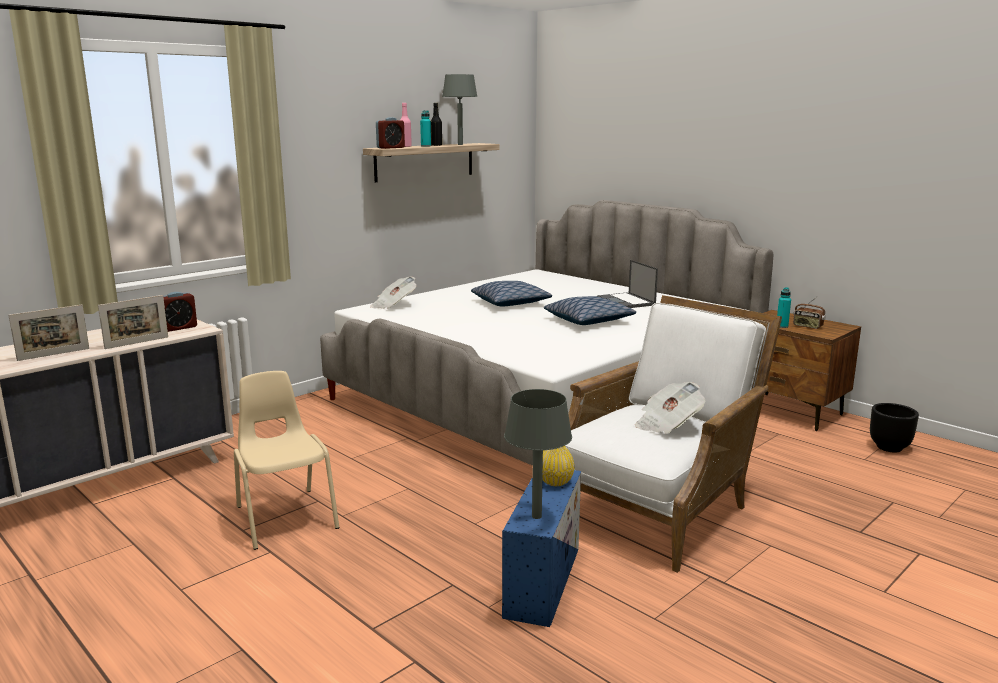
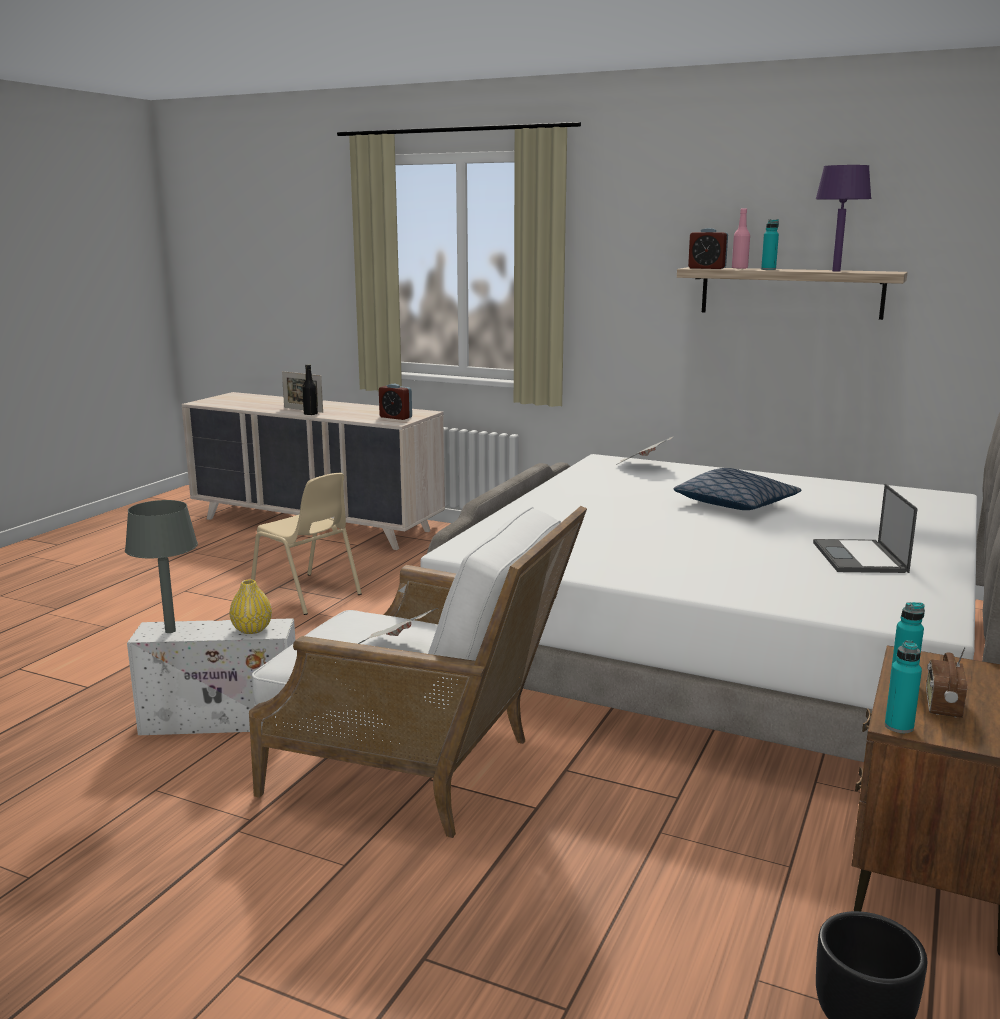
camera: 70 degrees right, 0 degrees up
picture frame [98,295,168,349] -> none
beige chair [234,371,339,550] -> beige chair turned 90 degrees clockwise [251,473,362,615]
black bottle [431,103,442,146] -> black bottle moved to [302,364,318,415]
grey table lamp [442,74,477,145] -> purple table lamp [816,165,872,271]
blue storage box [502,470,581,627] -> white storage box [127,618,295,735]
pillow [544,296,636,325] -> none
laptop [597,260,658,308] -> laptop turned 45 degrees counterclockwise [813,484,918,573]
none -> turquoise bottle [885,640,922,733]

